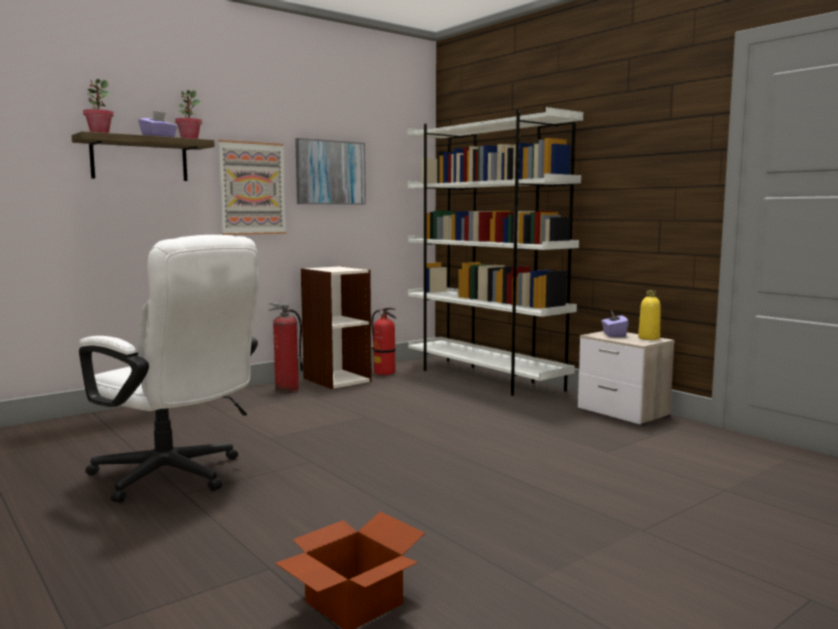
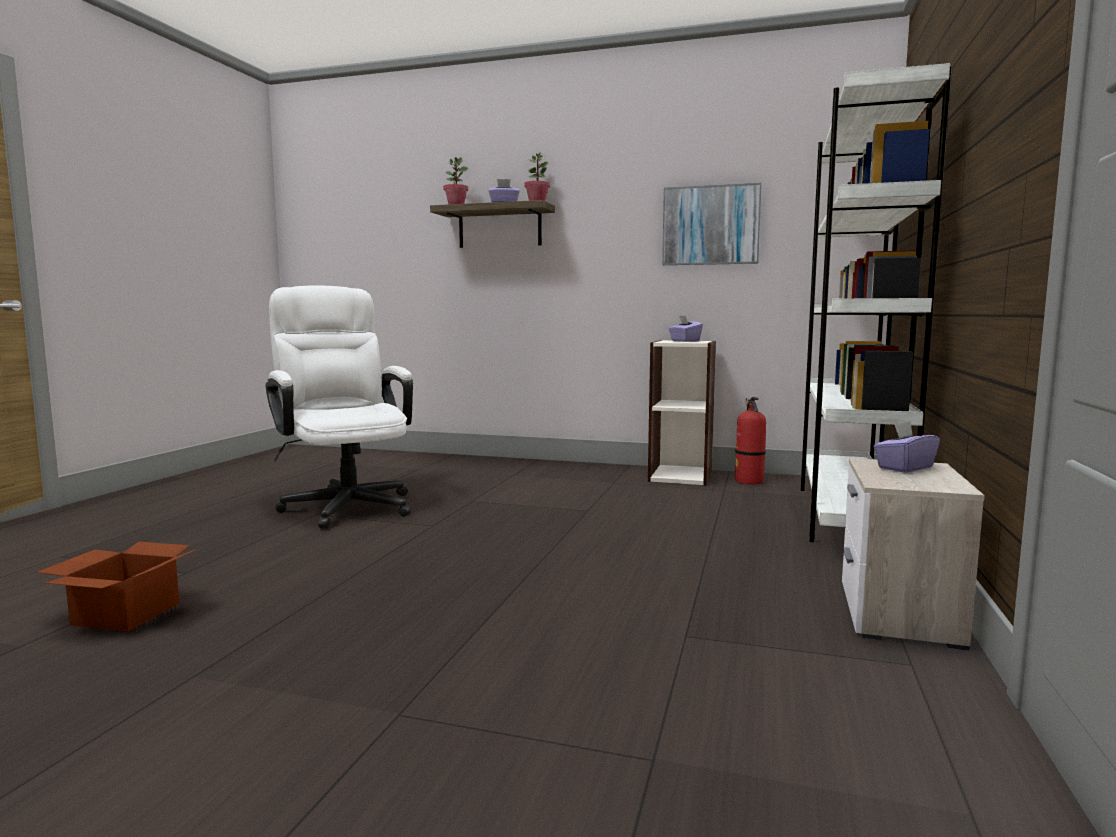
camera: 55 degrees right, 0 degrees up
white office chair [79,235,259,503] -> white office chair turned 150 degrees clockwise [266,285,413,529]
picture [218,140,286,235] -> none
fire extinguisher [268,302,304,393] -> none
yellow bottle [638,290,661,340] -> none
none -> purple tissue box [669,315,703,342]

